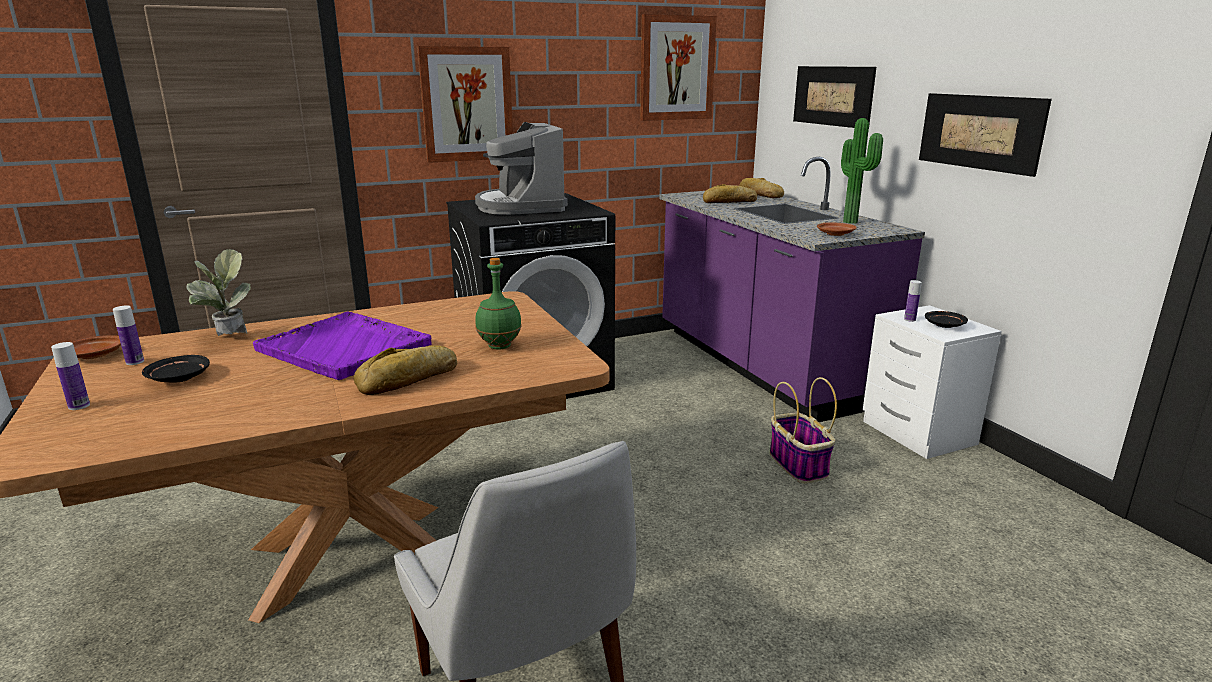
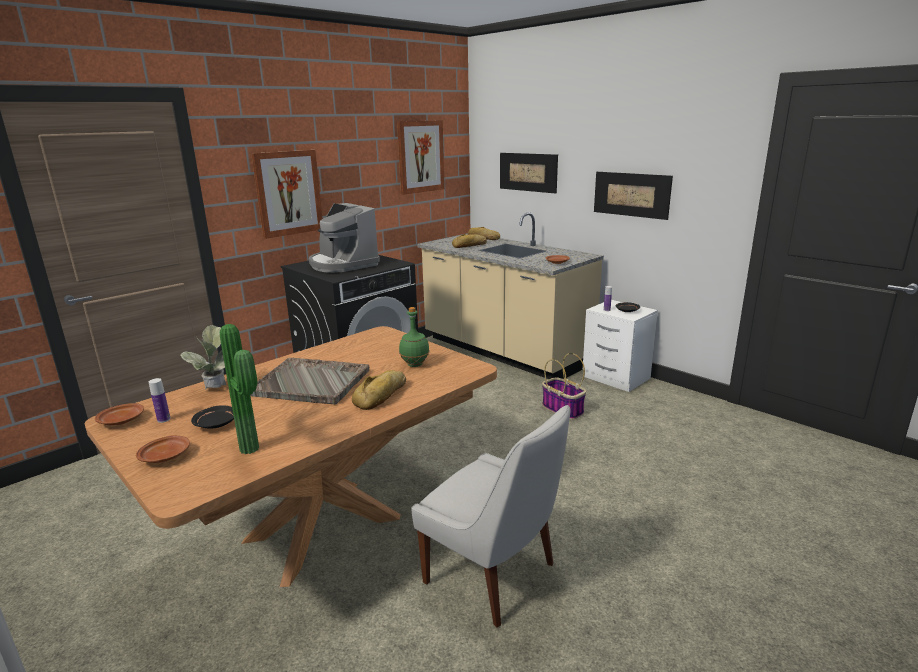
camera: 20 degrees left, 0 degrees up
bottle [51,342,90,410] -> brown plate [136,435,190,463]
purple tray [253,312,431,380] -> grey tray [250,358,369,405]
purple counter [659,157,925,422] -> beige counter [417,212,604,379]
potted plant [841,118,883,224] -> potted plant moved to [220,324,259,454]

